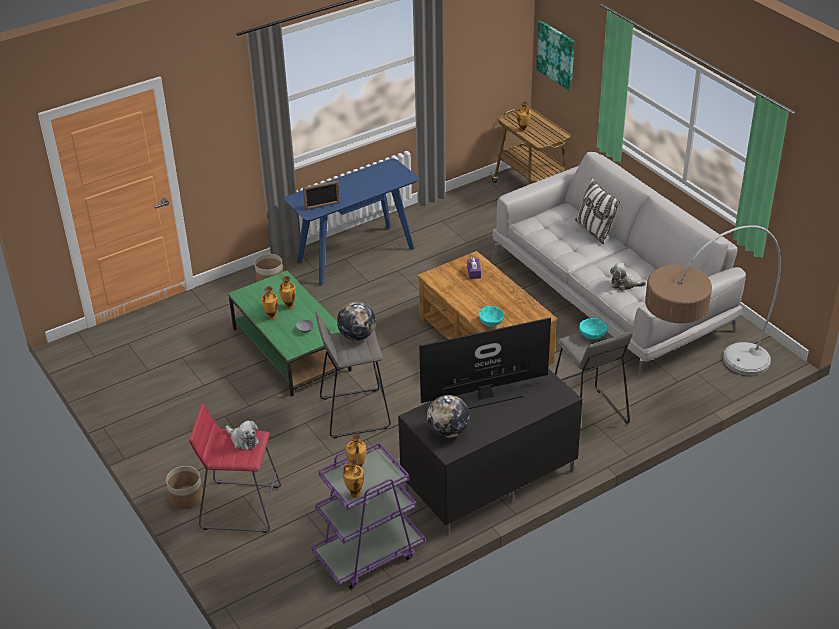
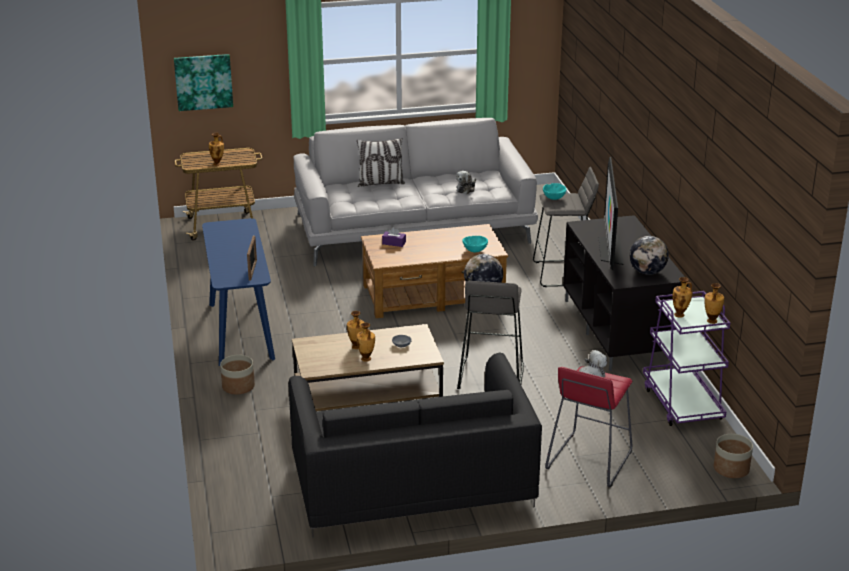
camera: 70 degrees left, 10 degrees down
planter [166,466,203,509] -> planter moved to [714,434,753,478]
green coffee table [228,271,352,396] -> brown coffee table [292,324,444,411]
floor lamp [645,225,781,376] -> none
none -> black sofa [288,352,542,537]

